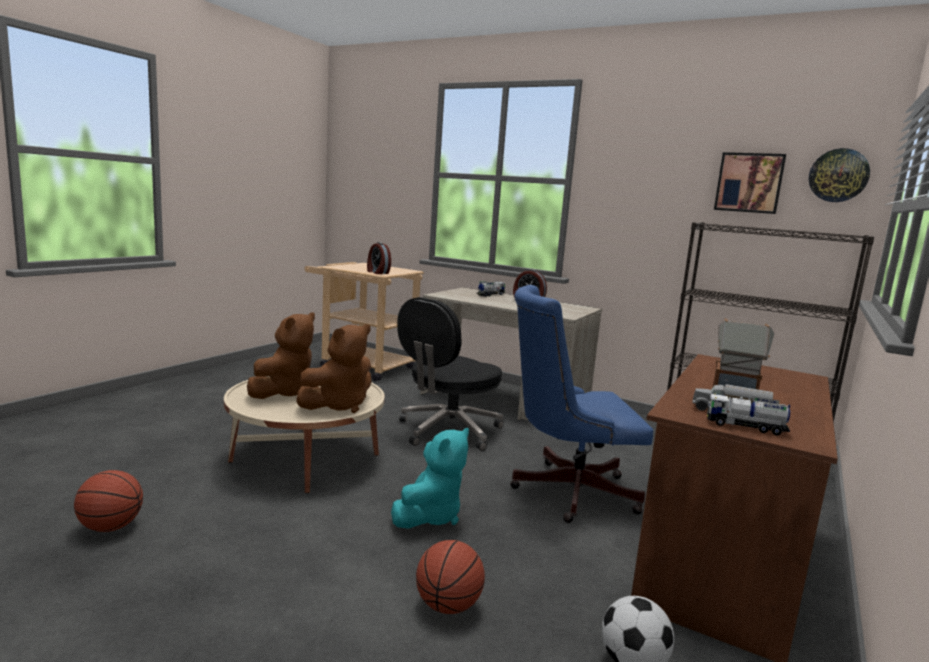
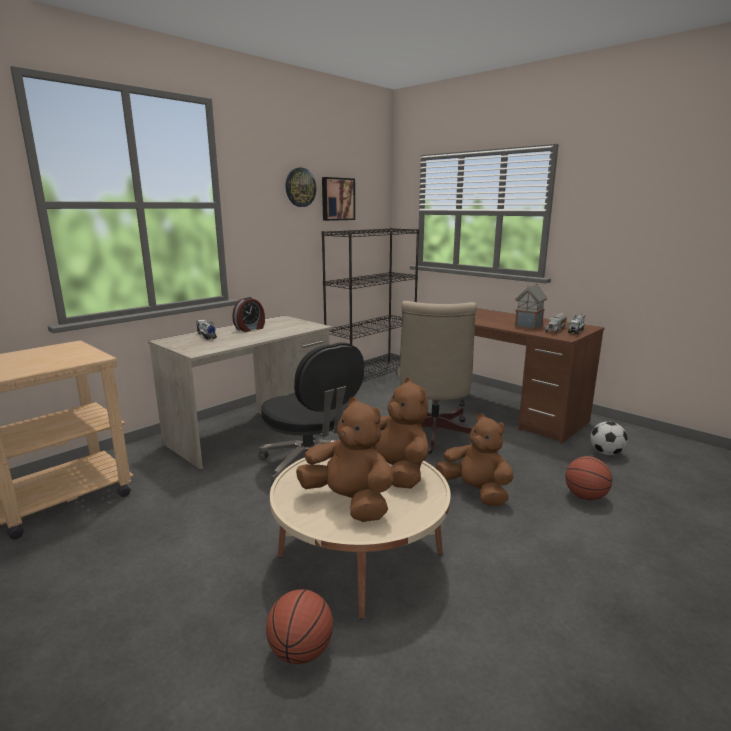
camera: 75 degrees left, 5 degrees up
basketball [74,470,143,532] -> basketball moved to [266,589,333,664]
alarm clock [367,242,391,274] -> none
turquoise plush toy [391,428,469,529] -> brown plush toy [435,413,514,506]
blue office chair [510,285,653,523] -> beige office chair [398,301,477,454]
wall clock [809,148,870,202] -> wall clock moved to [286,168,316,207]

